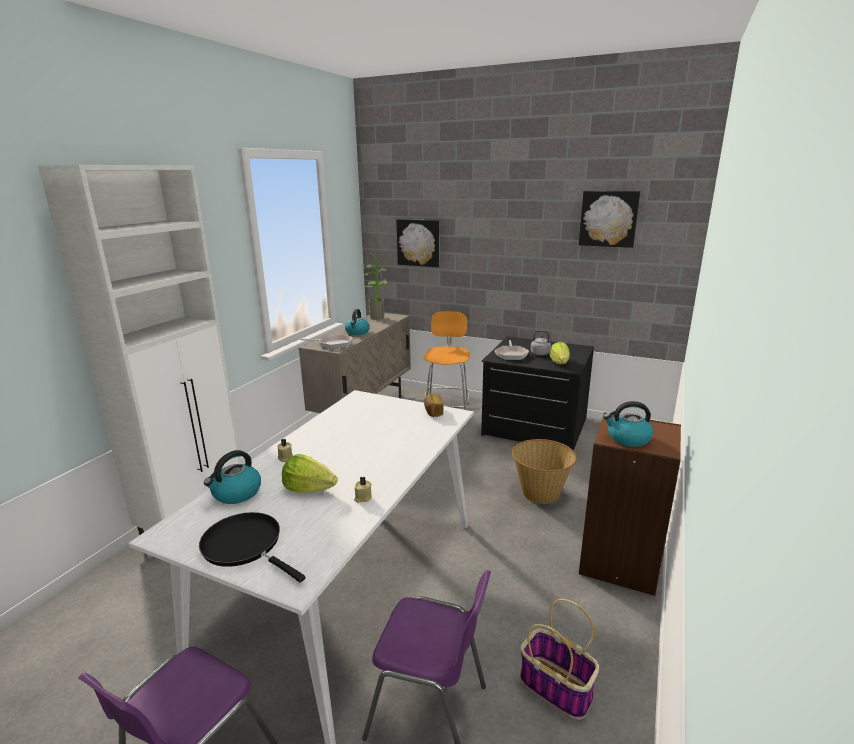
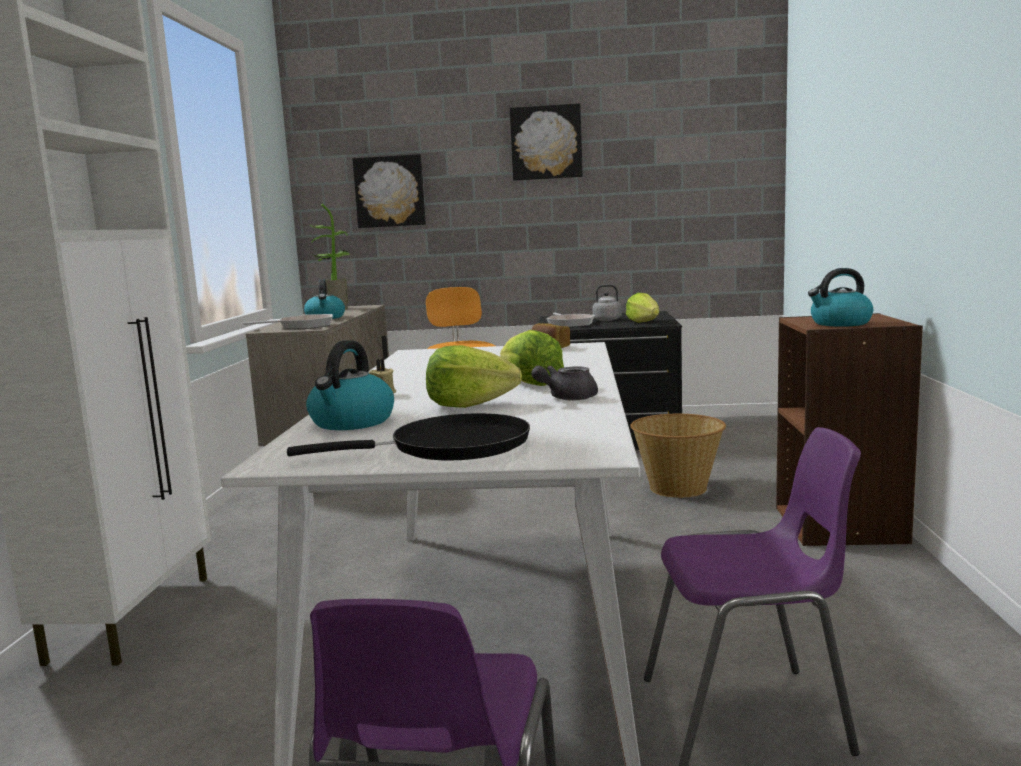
camera: 20 degrees left, 10 degrees down
black frying pan [199,512,306,582] -> black frying pan turned 150 degrees clockwise [287,413,530,461]
beige candle [354,477,372,503] -> grey teapot [532,365,598,400]
basket [520,599,599,720] -> none
picture [579,191,640,248] -> picture moved to [510,103,583,181]
none -> lettuce [500,330,564,386]

